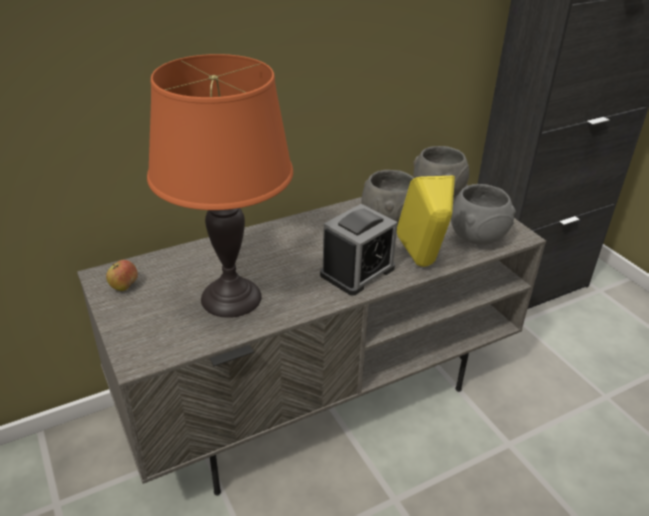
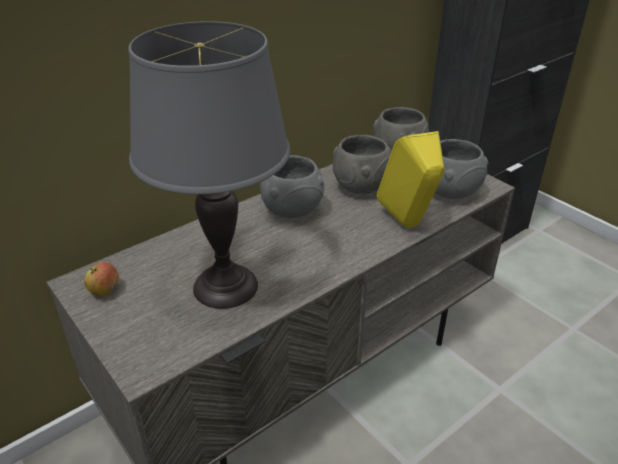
camera: 10 degrees left, 0 degrees up
orange table lamp [147,54,293,318] -> grey table lamp [129,21,290,309]
alarm clock [320,204,398,296] -> none
none -> grey bowl [260,155,324,218]

